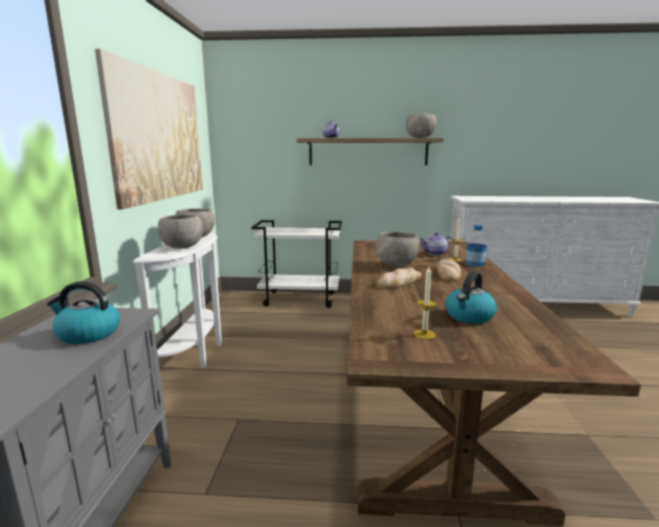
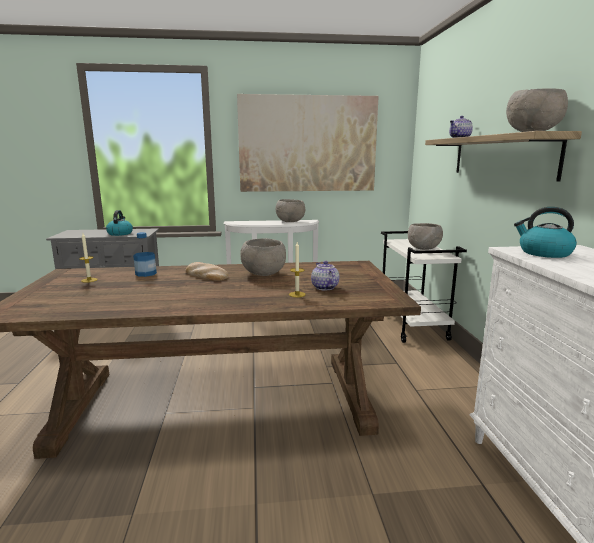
camera: 80 degrees right, 0 degrees up
grey bowl [158,215,203,248] -> grey bowl moved to [408,223,443,250]
bread [437,258,461,281] -> none
kettle [445,271,497,324] -> kettle moved to [514,207,577,258]
bottle [465,225,487,267] -> bottle moved to [133,232,157,277]

